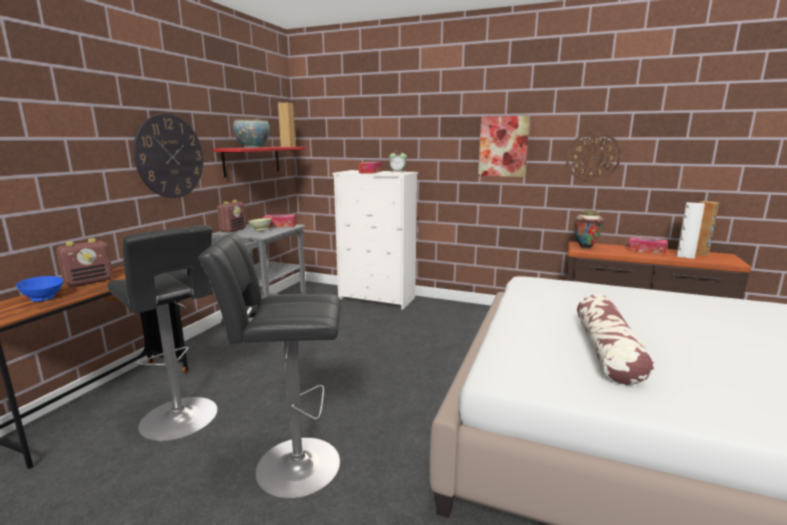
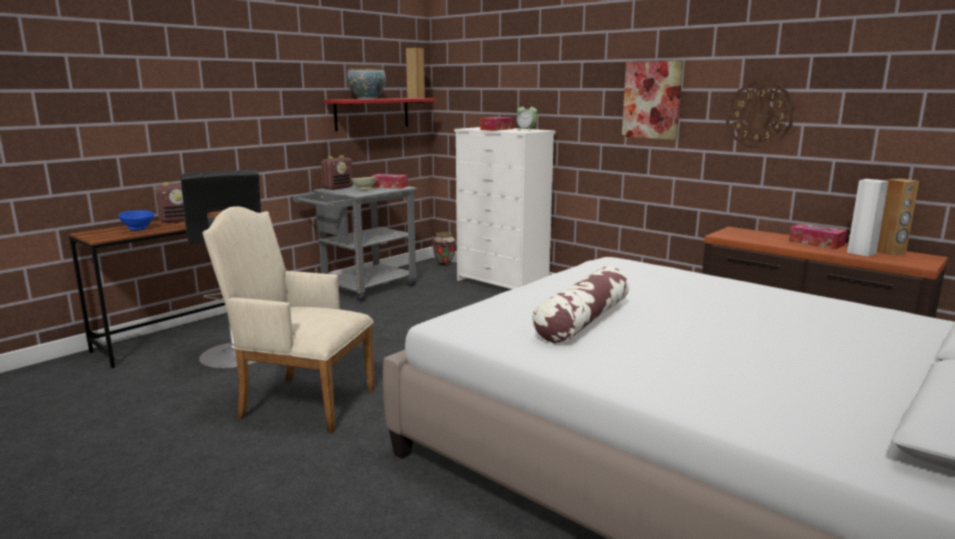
camera: 20 degrees right, 0 degrees up
wall clock [133,114,203,198] -> none
black stool [198,233,341,499] -> beige armchair [203,206,375,433]
vase [574,210,604,249] -> vase moved to [432,232,456,267]

